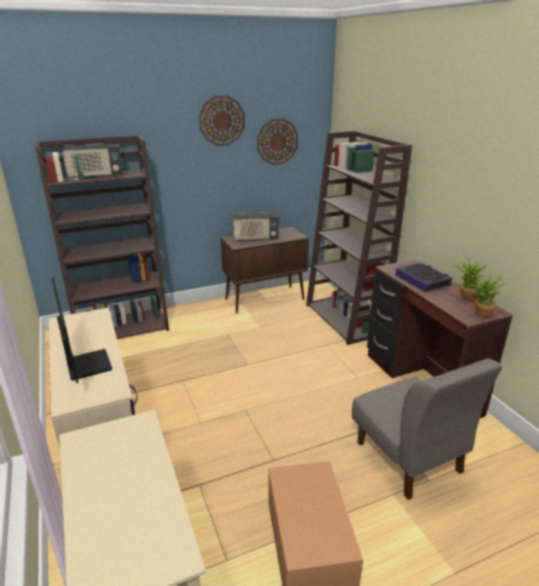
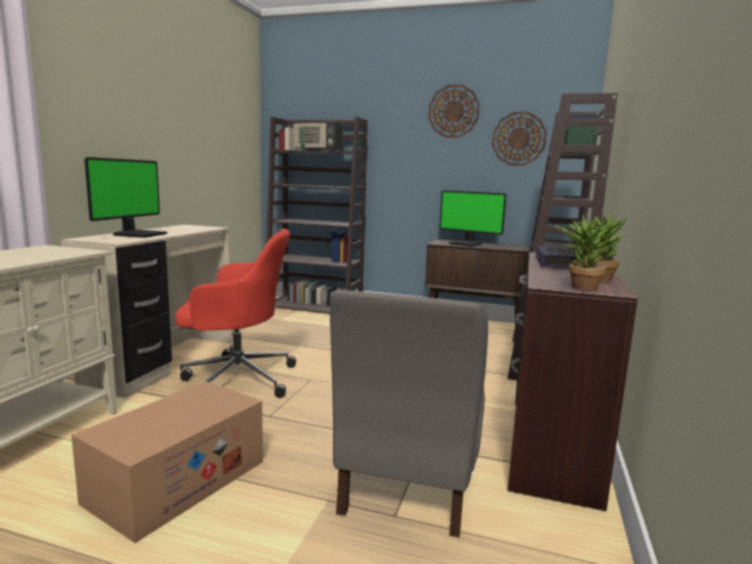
camera: 40 degrees right, 15 degrees down
radio [234,212,279,241] -> monitor [439,191,506,247]
none -> red office chair [175,229,296,398]

